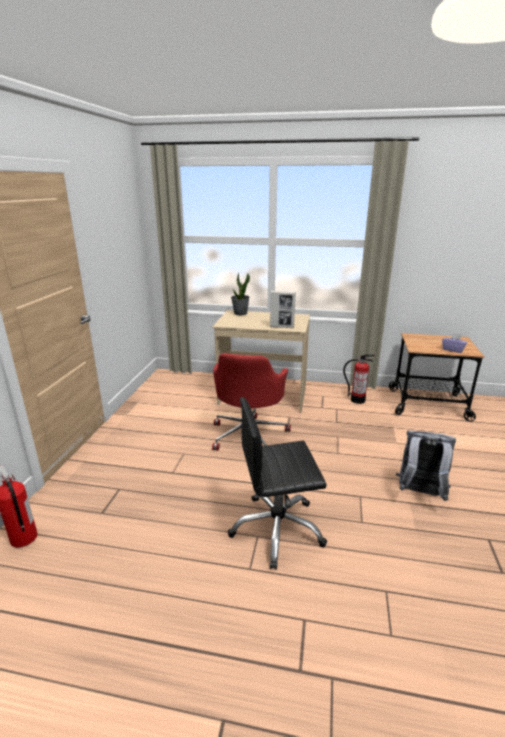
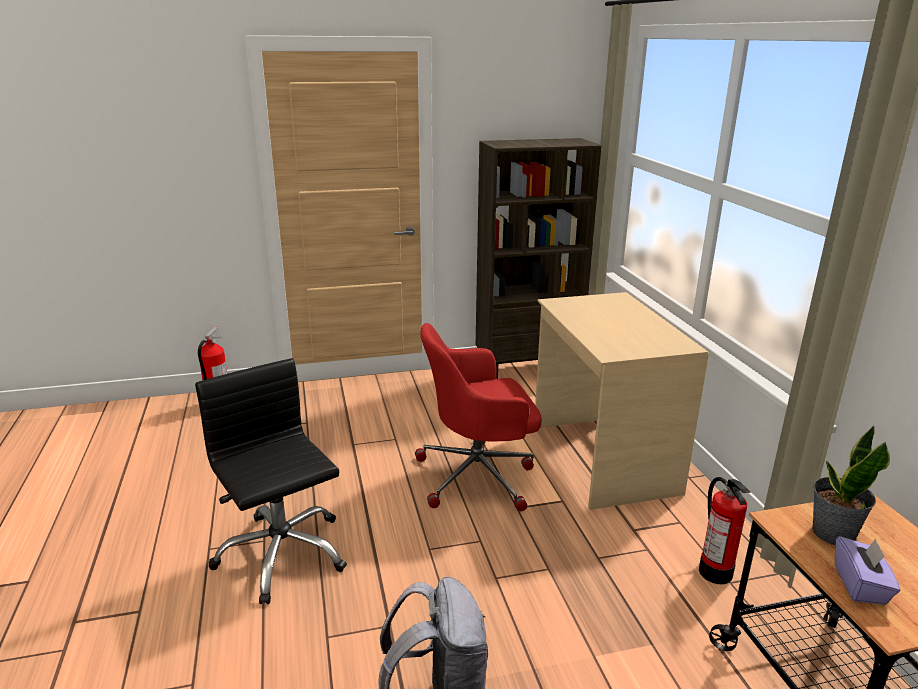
camera: 65 degrees right, 0 degrees up
potted plant [231,272,250,315] -> potted plant moved to [812,425,890,545]
picture frame [270,291,296,328] -> none
none -> brown bookcase [476,138,602,379]

